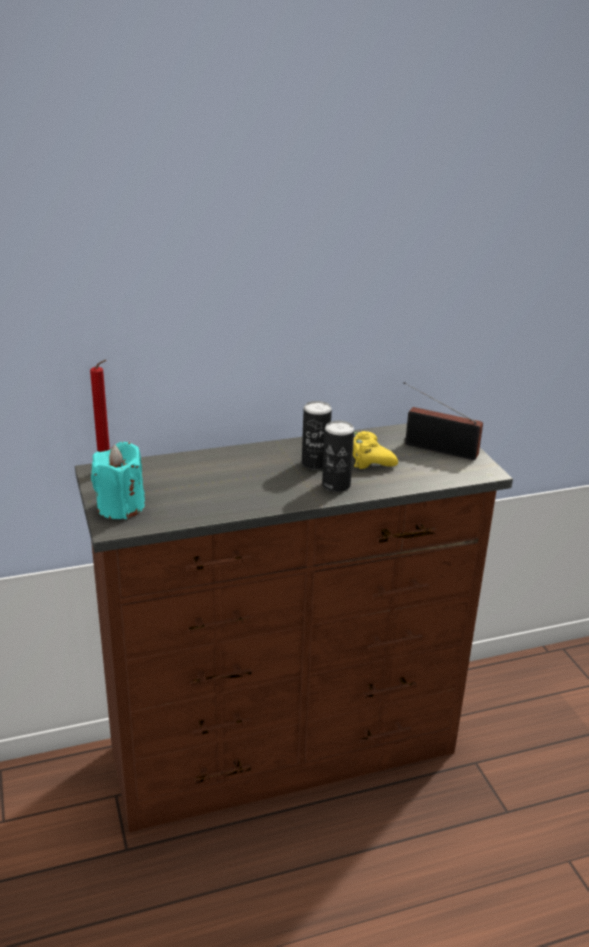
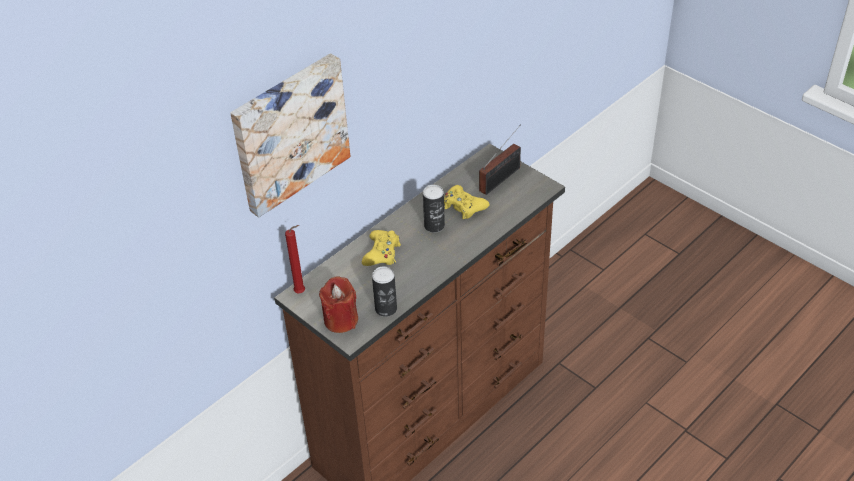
camera: 25 degrees left, 15 degrees up
turquoise candle [91,442,145,519] -> red candle [319,276,358,333]
can [322,421,354,492] -> can moved to [372,266,397,317]
radio [404,382,483,460] -> radio turned 135 degrees clockwise [479,124,521,195]
none -> picture [230,53,350,218]
none -> yellow game controller [362,230,401,266]

